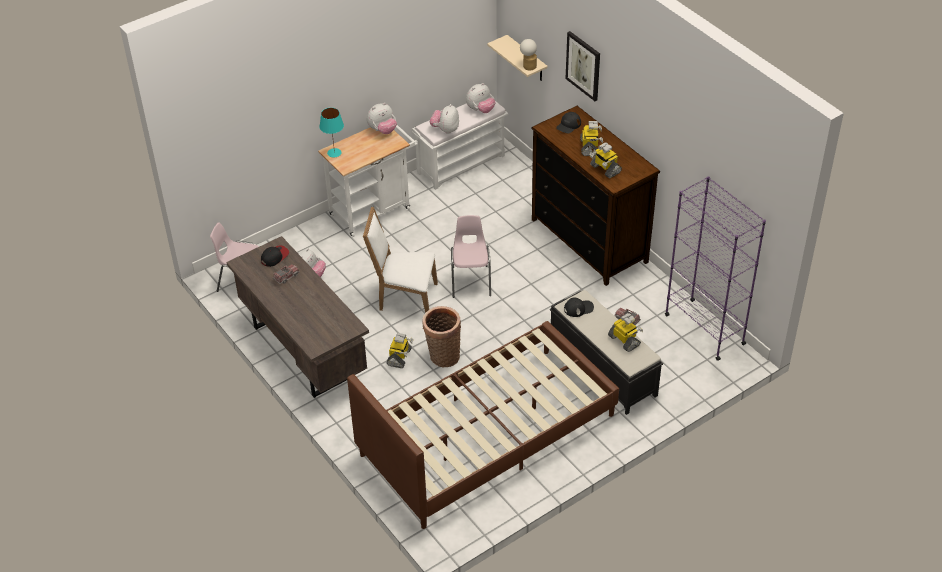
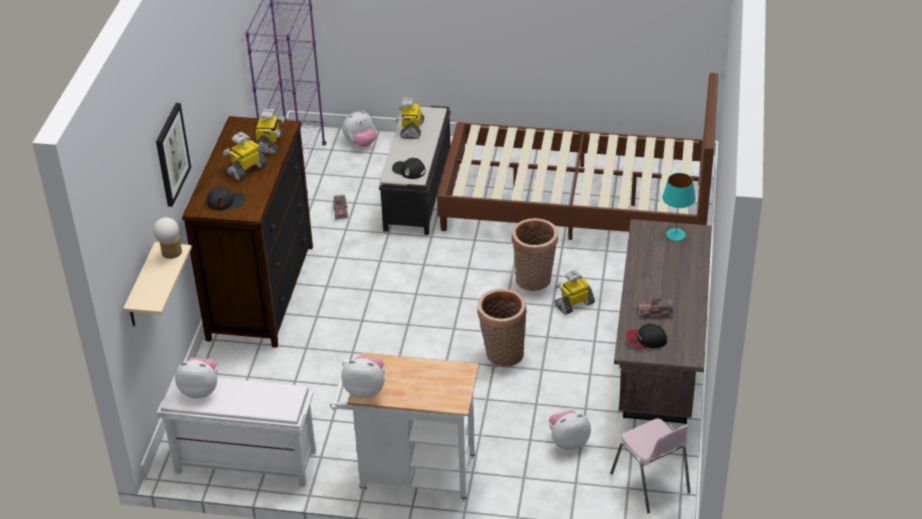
camera: 135 degrees left, 5 degrees down
turquoise table lamp [319,108,344,157] -> turquoise table lamp moved to [662,173,696,241]
white chair [363,207,438,313] -> basket [477,289,527,367]
plush toy [430,104,459,134] -> plush toy moved to [343,110,377,147]
pink chair [451,215,491,298] -> none

